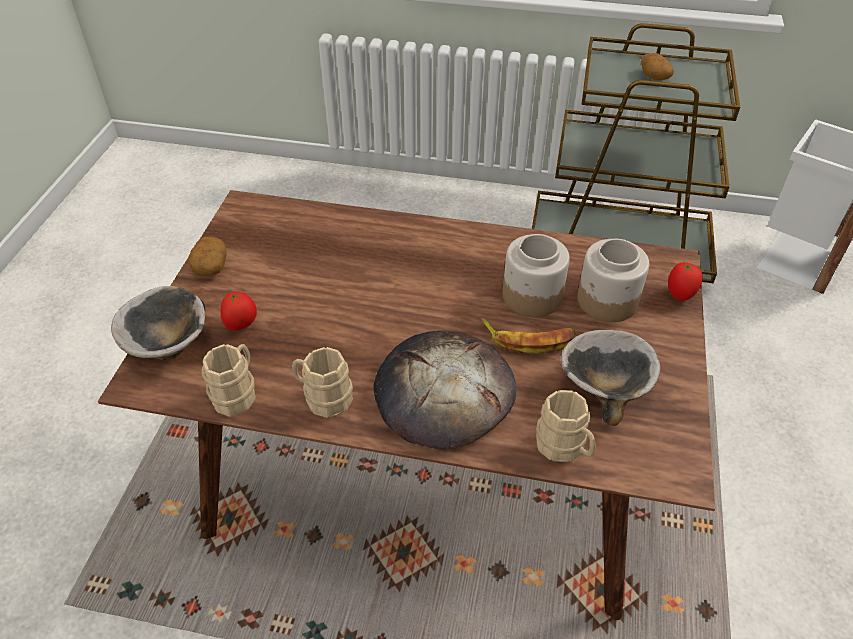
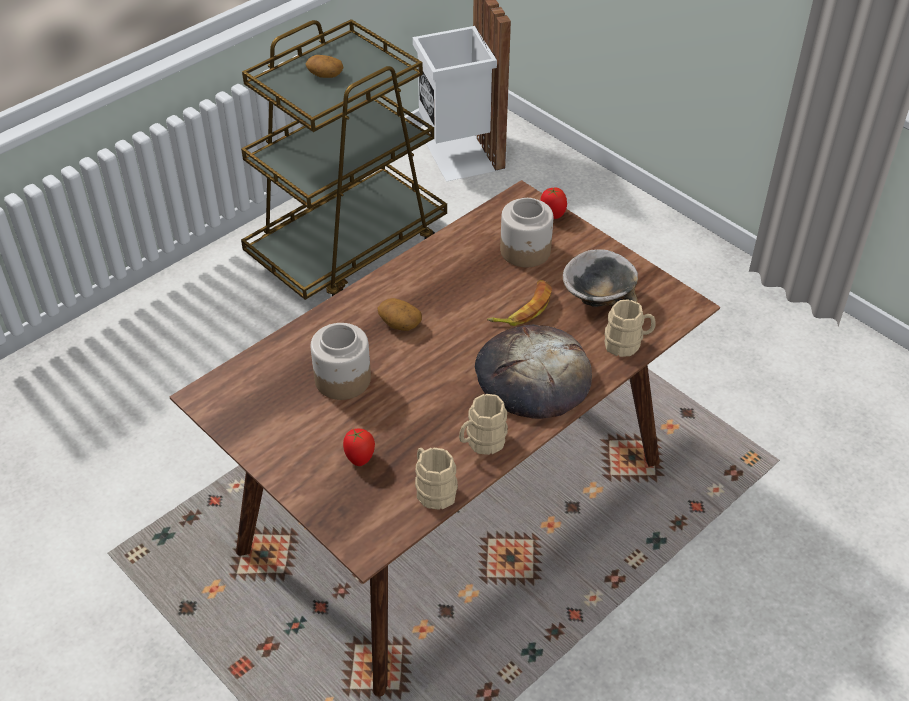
camera: 55 degrees left, 0 degrees up
bowl [111,286,205,360] -> none
potato [189,236,226,275] -> potato moved to [378,298,422,331]
jar [503,234,570,317] -> jar moved to [311,323,371,400]

